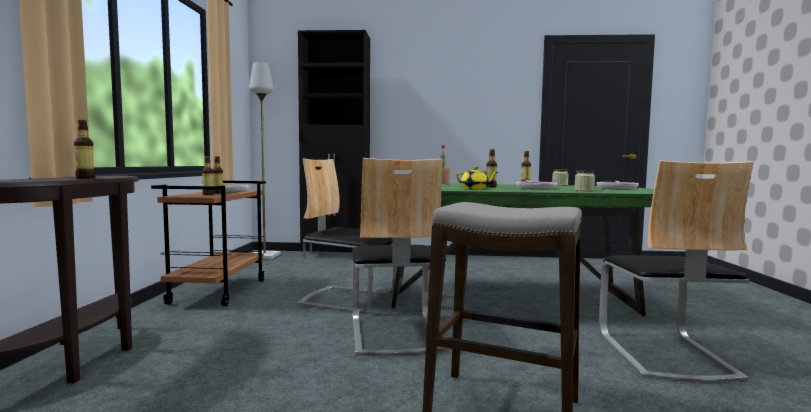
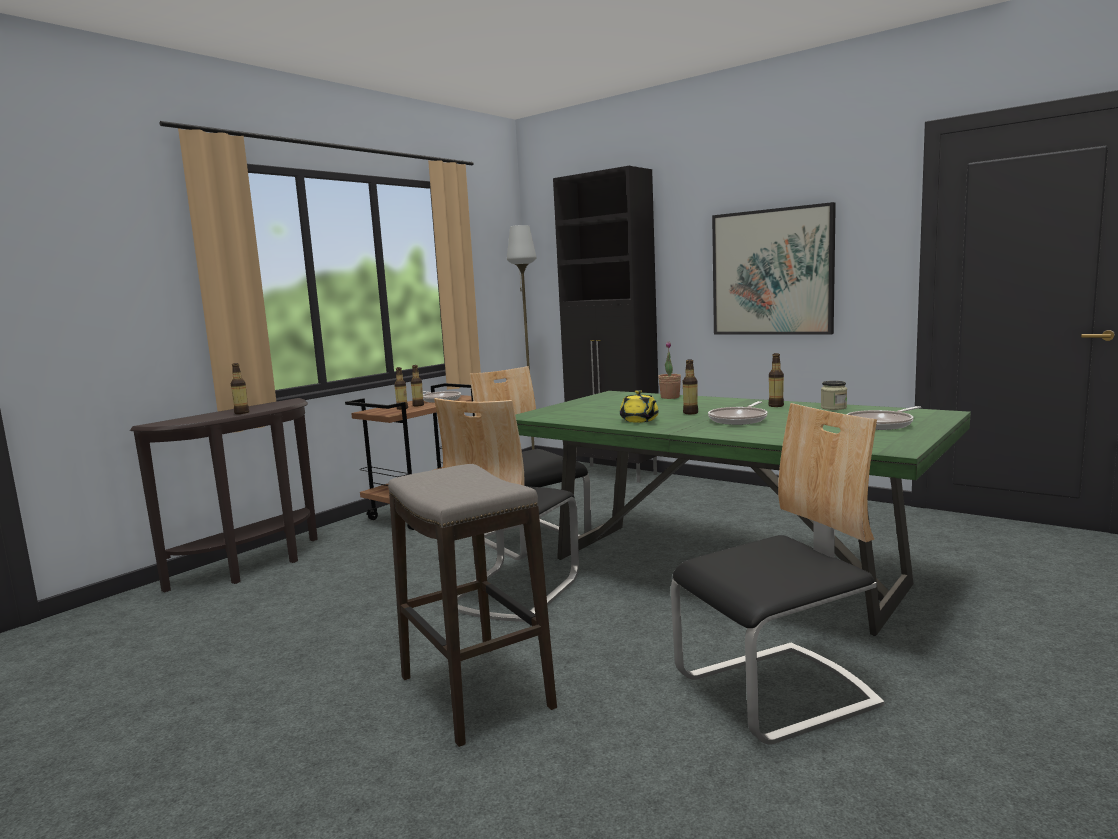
camera: 35 degrees right, 5 degrees up
jar [574,171,595,191] -> none
chair [599,160,754,383] -> chair turned 150 degrees counterclockwise [671,403,885,745]
none -> picture [712,202,836,335]

